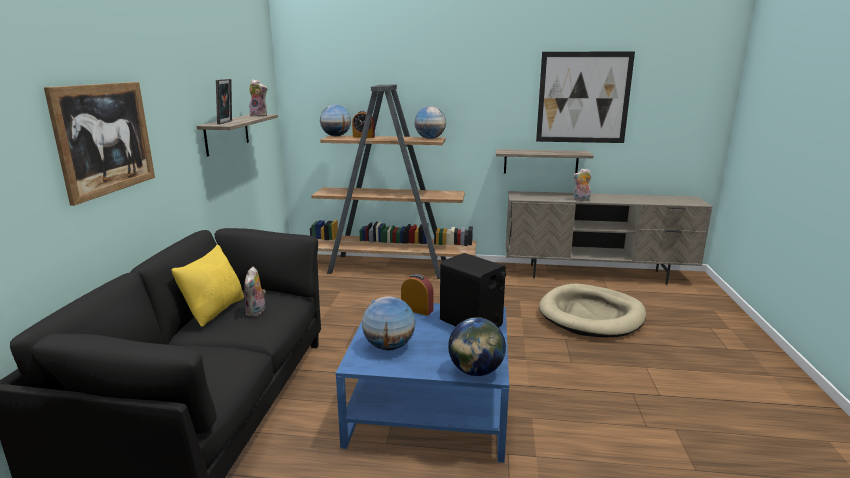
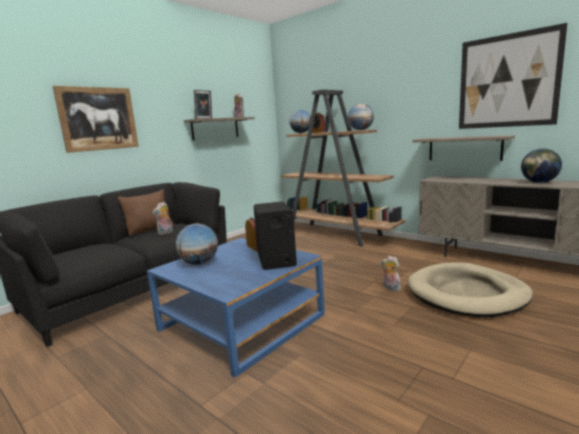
camera: 35 degrees right, 5 degrees down
yellow pillow [172,244,244,327] -> brown pillow [117,189,174,236]
globe [448,317,506,376] -> globe moved to [521,149,562,183]
plush toy [573,168,592,201] -> plush toy moved to [381,256,401,291]

